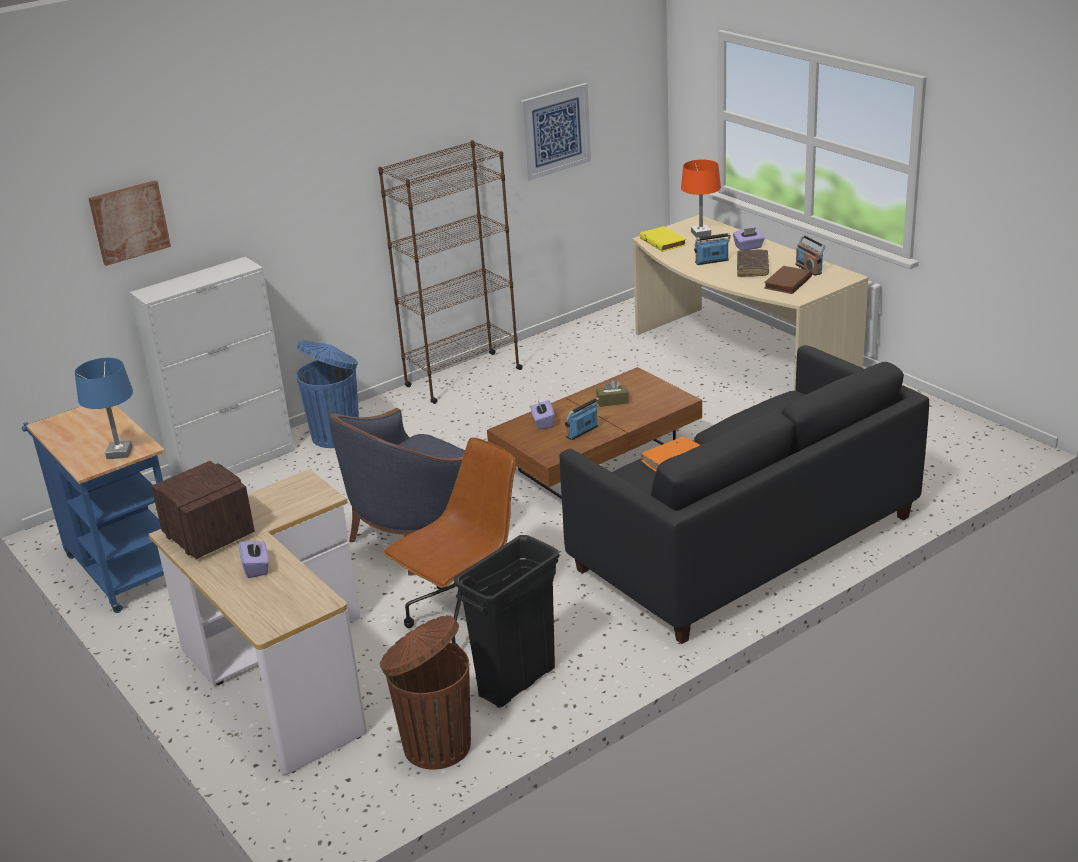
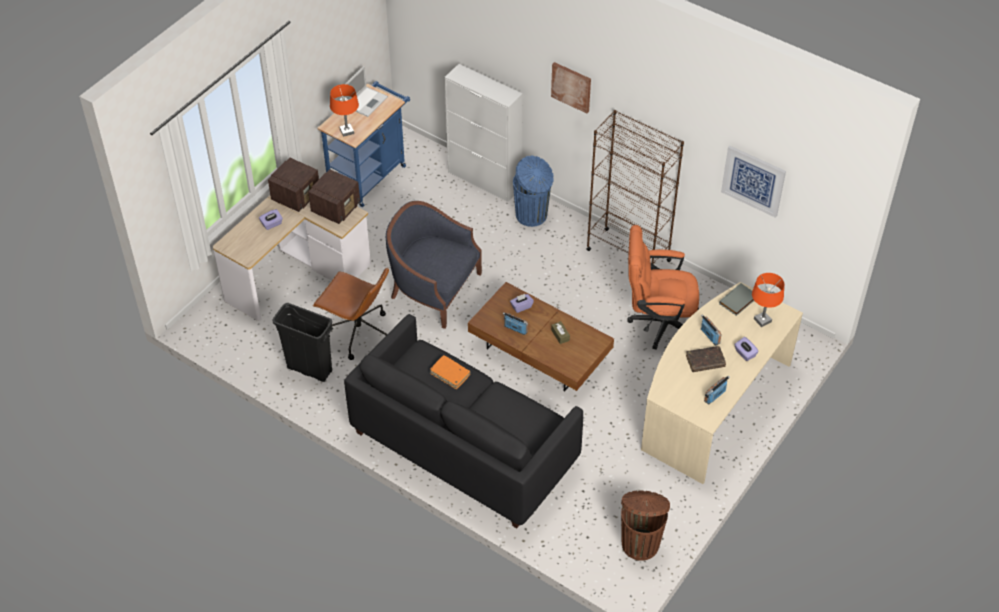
camera: 70 degrees right, 20 degrees up
blue table lamp [75,358,133,459] -> orange table lamp [330,84,359,137]
picture [88,180,171,266] -> picture moved to [551,62,591,113]
brown trash can [380,615,471,769] -> brown trash can moved to [621,490,670,561]
yellow book [640,226,686,252] -> grey book [719,283,754,316]
brown book [764,266,812,294] -> none
none -> radio [308,169,360,224]
none -> laptop [344,66,388,117]
none -> orange office chair [627,225,699,349]

